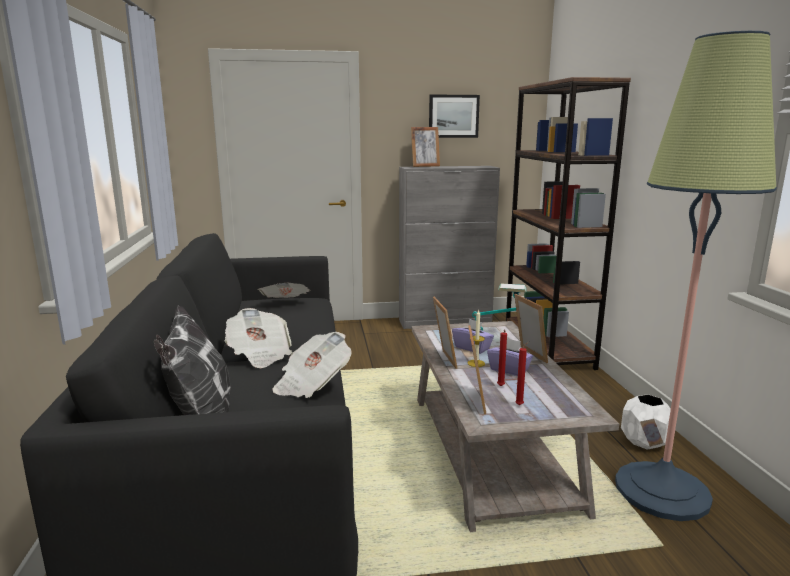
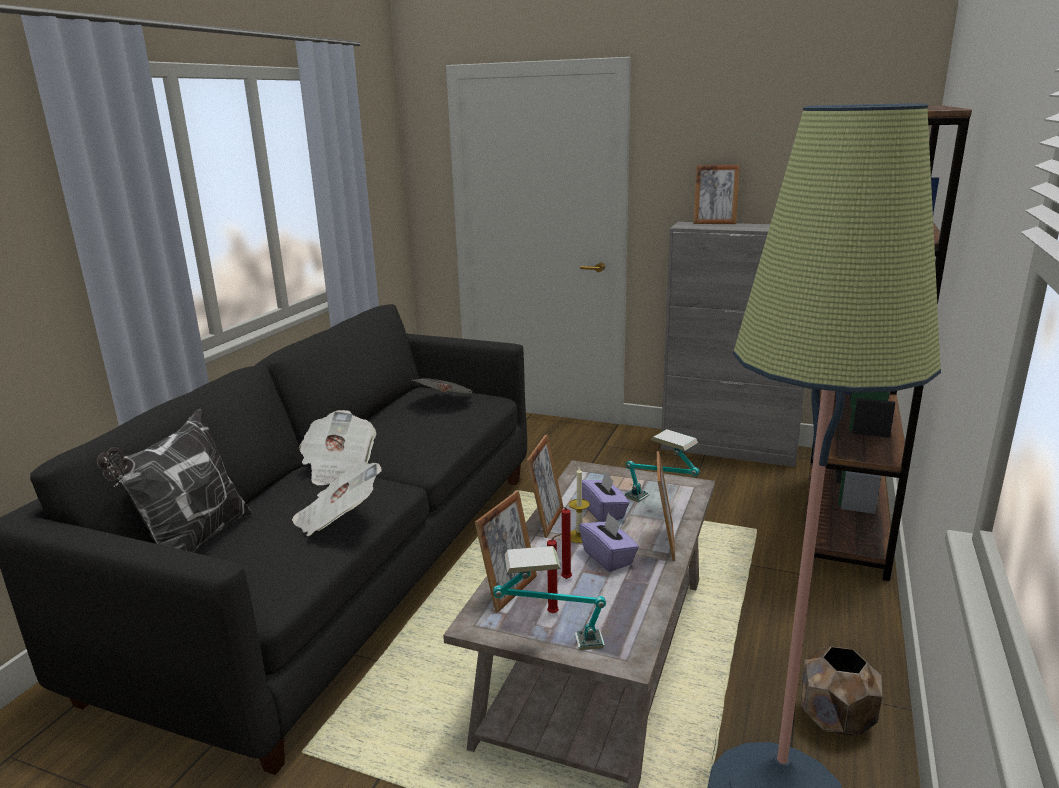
camera: 30 degrees right, 5 degrees up
picture [429,94,480,138] -> none
white planter [621,394,671,450] -> brown planter [801,646,882,736]
none -> table lamp [493,546,606,650]

